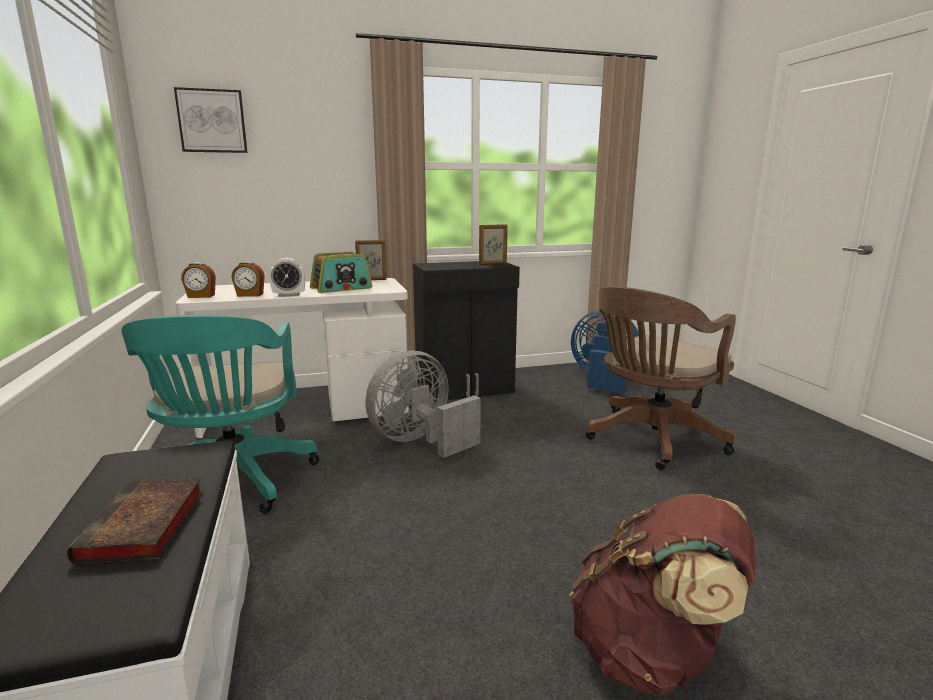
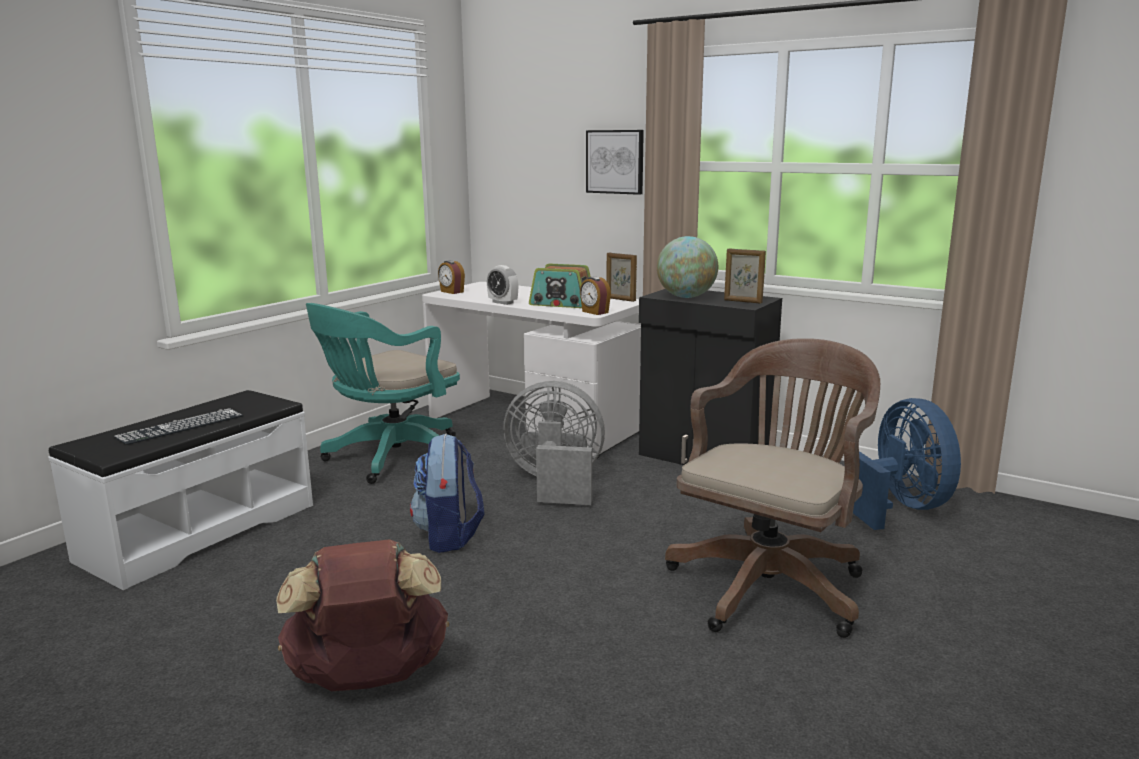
camera: 50 degrees right, 0 degrees up
book [67,478,203,564] -> keyboard [114,408,244,445]
picture [174,87,248,153] -> picture moved to [586,130,644,195]
alarm clock [232,261,265,297] -> alarm clock moved to [580,276,611,315]
brown office chair [586,287,736,470] -> brown office chair turned 120 degrees clockwise [665,338,880,638]
none -> backpack [410,433,485,553]
none -> globe [657,236,718,298]

